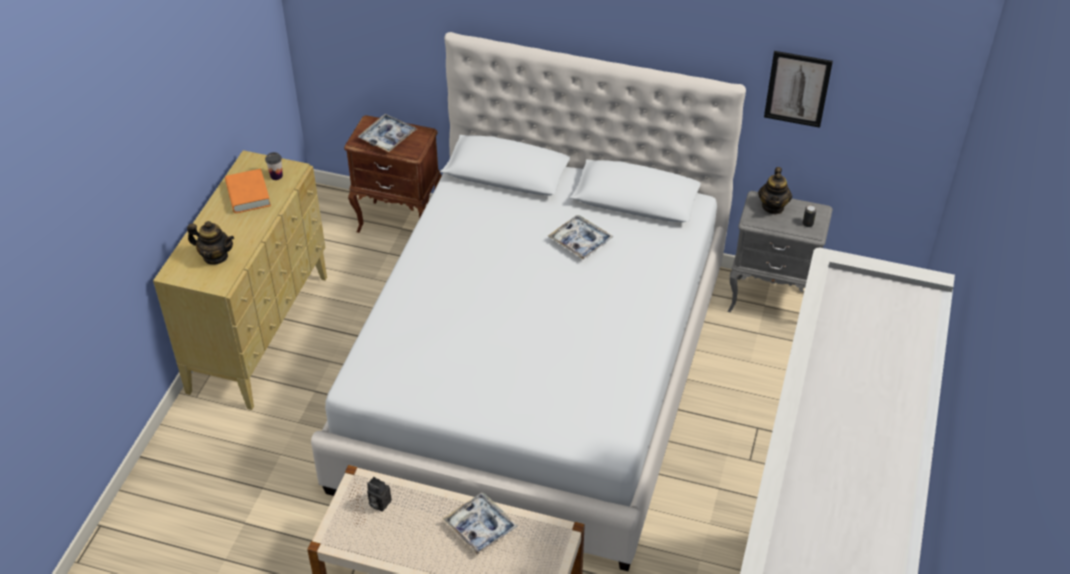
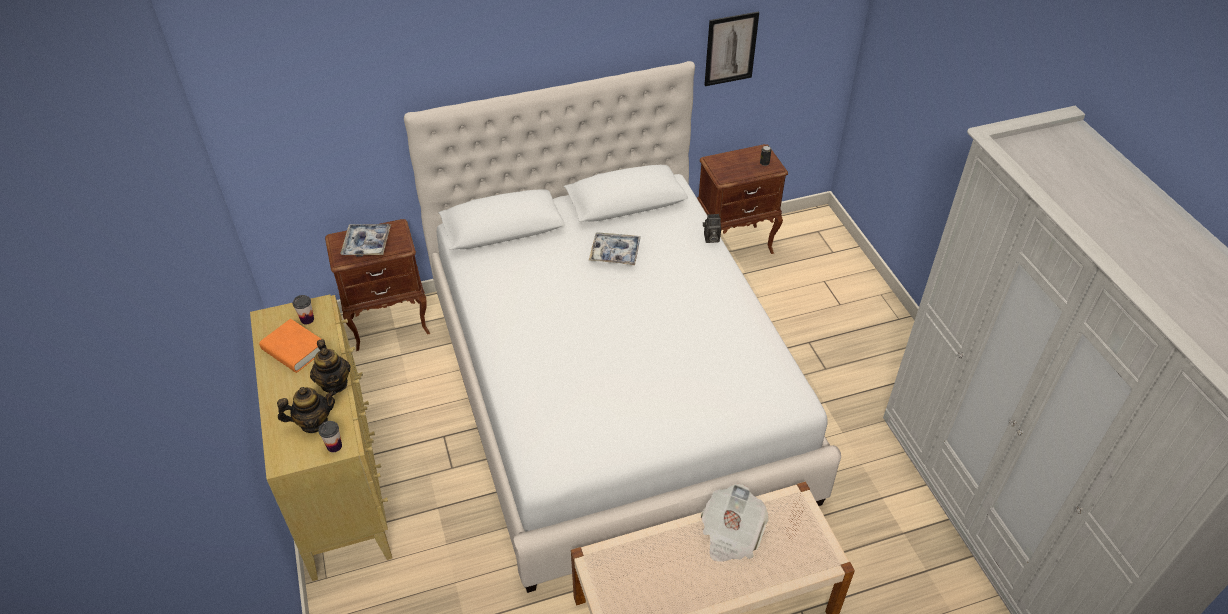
camera: 35 degrees left, 0 degrees up
camera [367,477,392,512] -> camera moved to [703,214,721,243]
tray [442,492,517,555] -> newspaper [701,484,769,562]
grey nightstand [728,191,833,312] -> brown nightstand [697,144,788,254]
teapot [758,167,792,214] -> teapot moved to [310,339,351,393]
none -> cup [318,421,342,452]

